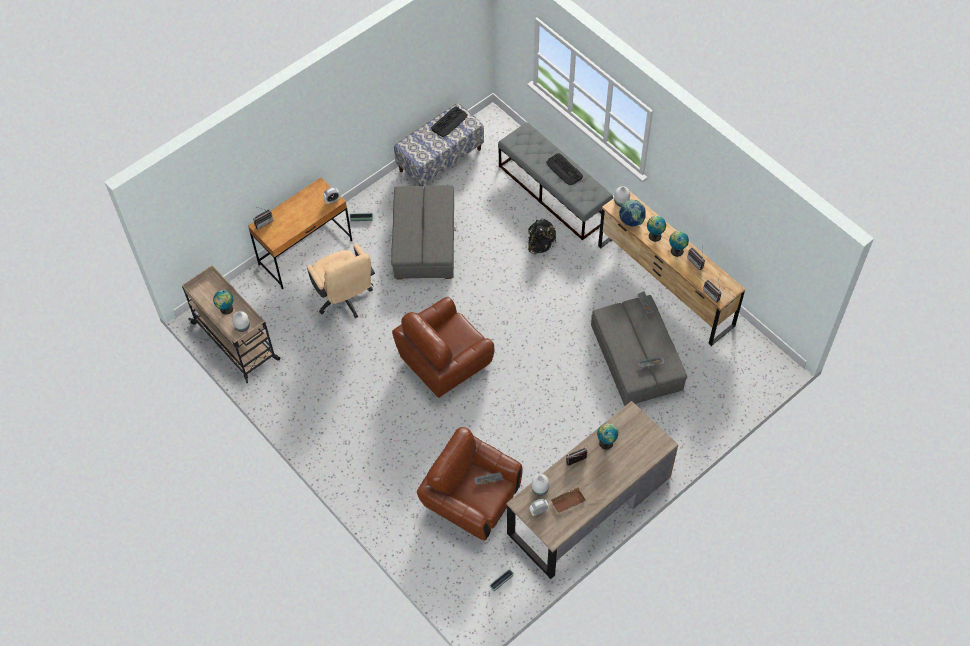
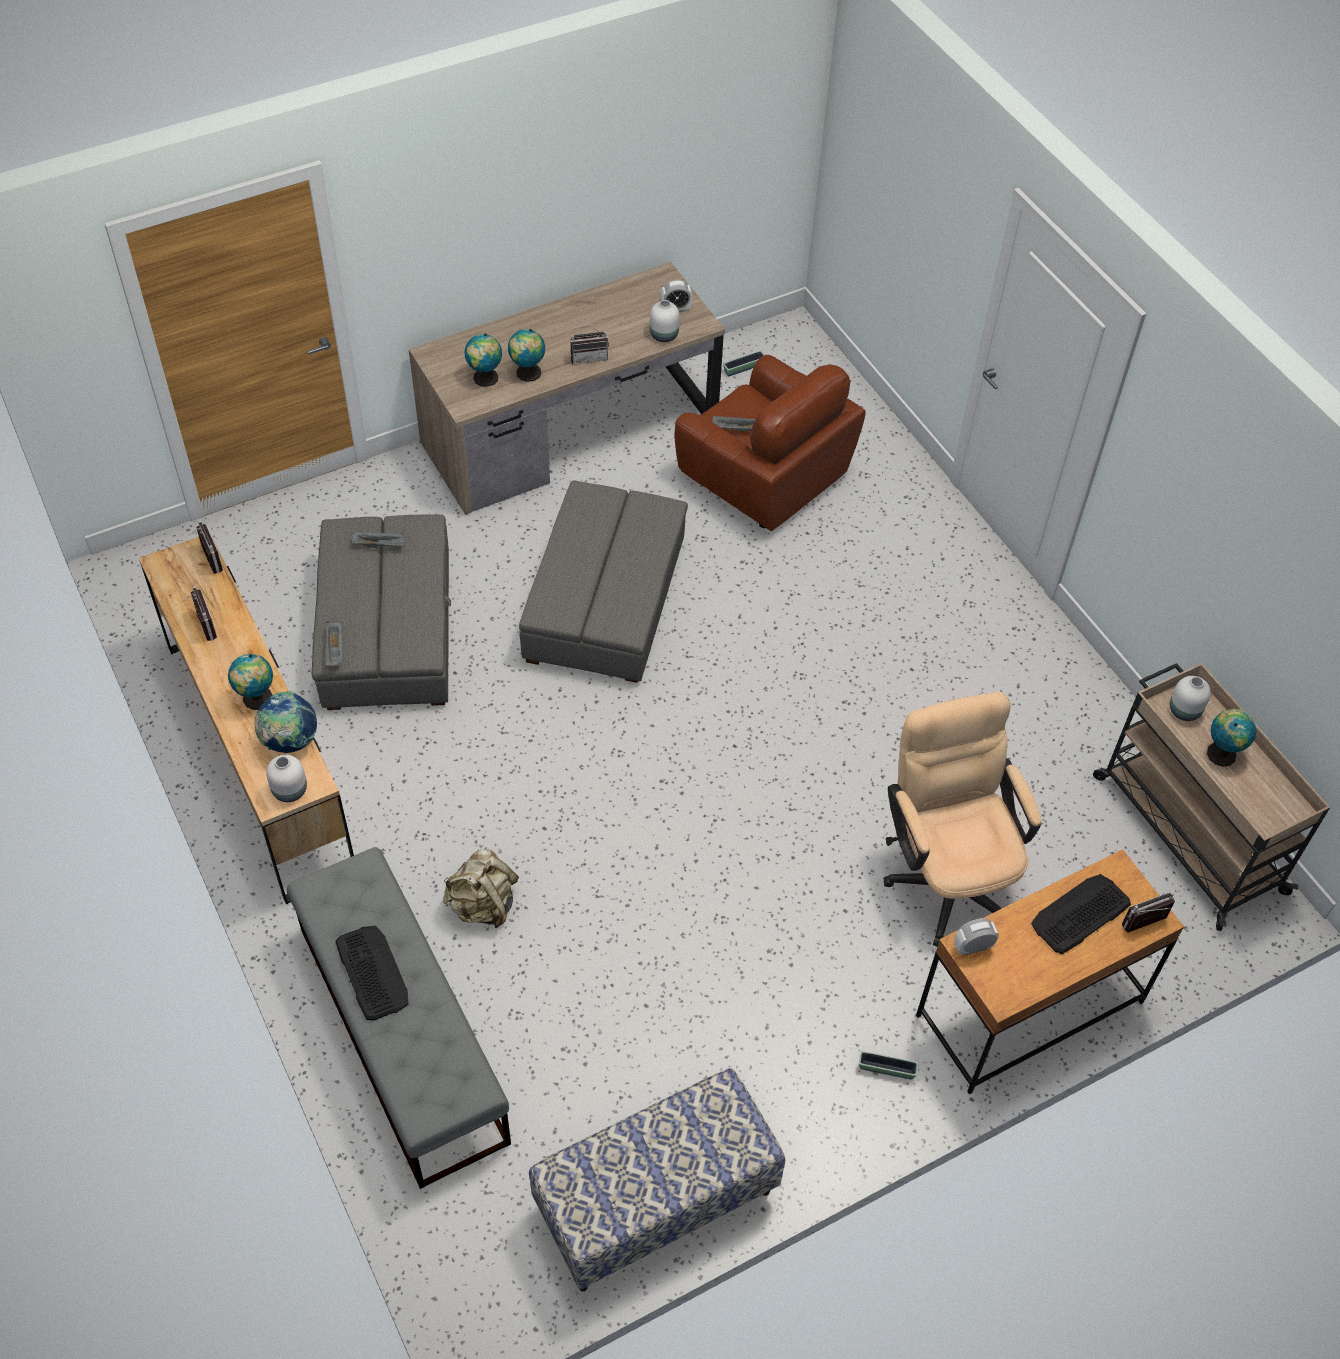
camera: 170 degrees left, 5 degrees down
grey ottoman [391,185,456,279] -> grey ottoman moved to [519,480,688,683]
brown armchair [392,297,494,398] -> none
keyboard [431,107,467,137] -> keyboard moved to [1031,874,1131,954]
black backpack [528,219,556,254] -> beige backpack [443,849,519,928]
brown tray [551,488,586,513] -> none
globe [669,231,689,257] -> globe moved to [465,333,502,387]

